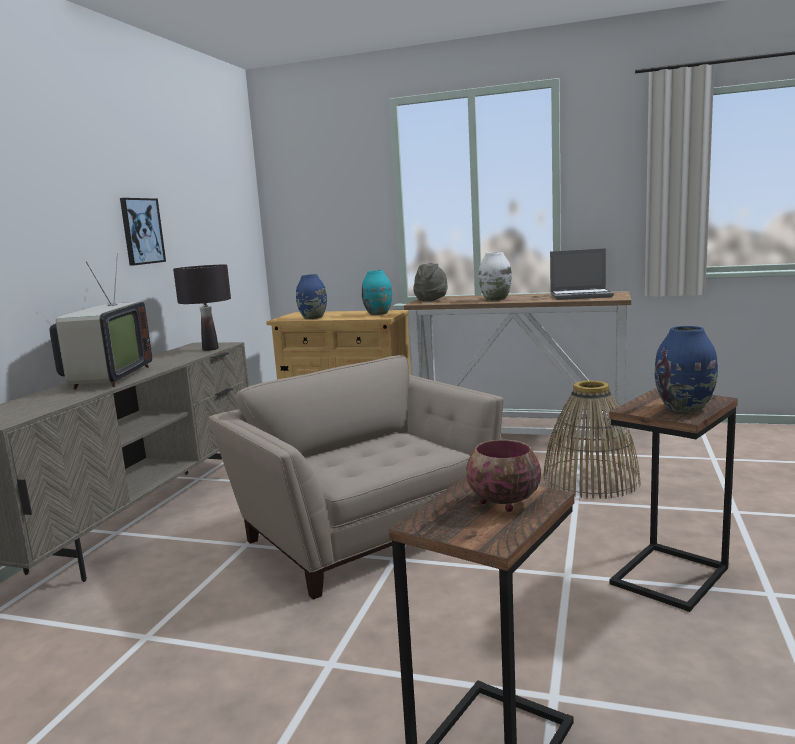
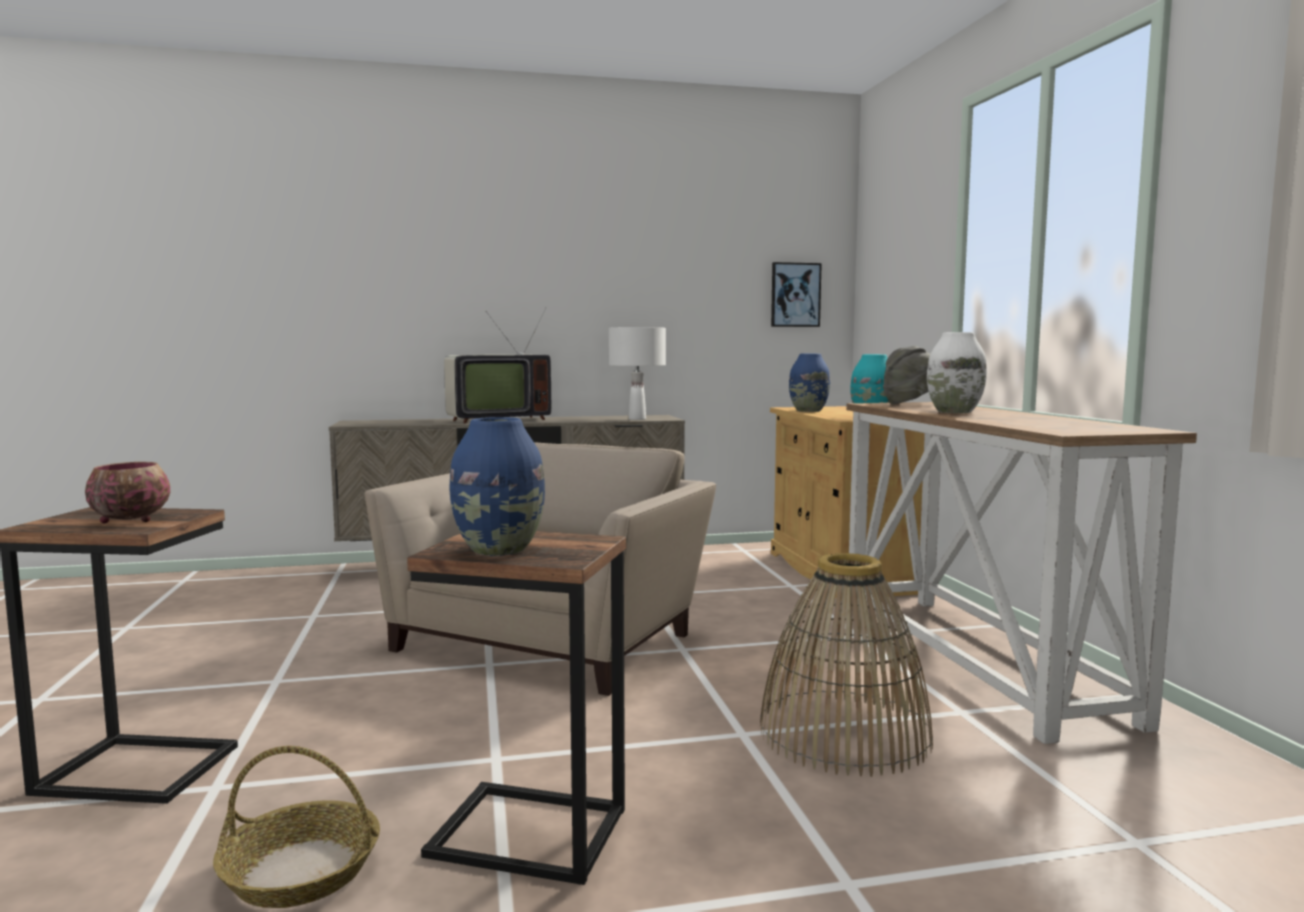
camera: 60 degrees right, 5 degrees down
picture [120,198,166,266] -> picture moved to [771,262,822,327]
black table lamp [173,265,231,351] -> white table lamp [609,327,666,420]
laptop [550,248,614,300] -> none
none -> basket [213,746,380,908]

